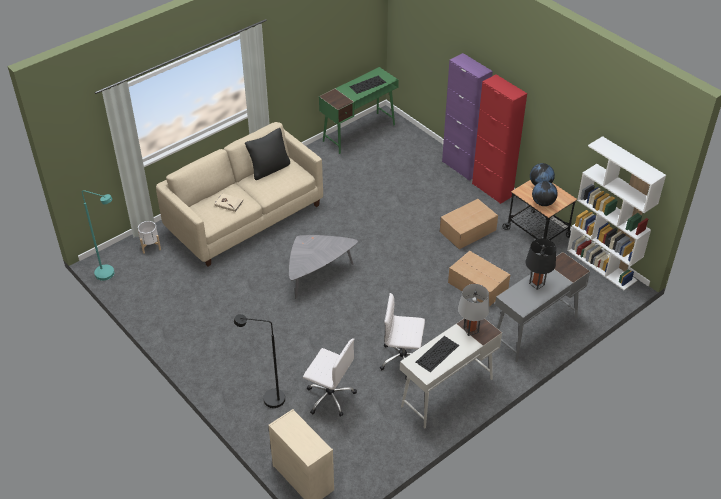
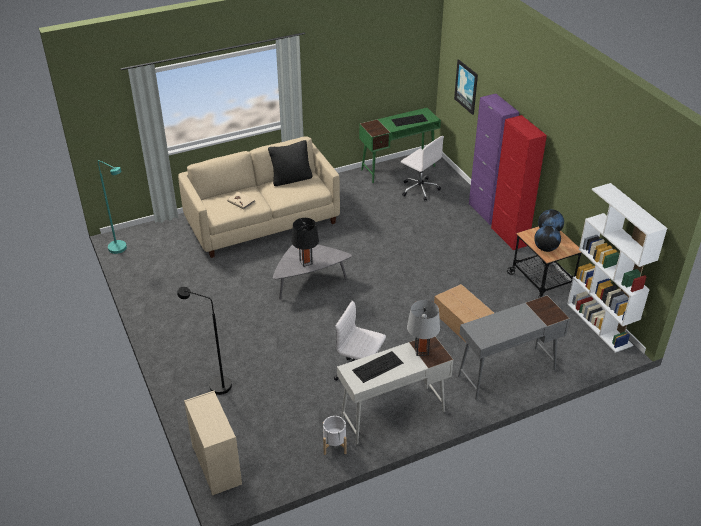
camera: 15 degrees right, 5 degrees down
white planter [138,221,161,254] -> white planter moved to [323,416,346,455]
white office chair [303,338,357,417] -> white office chair moved to [401,136,444,201]
cardboard box [440,199,498,249] -> none
black table lamp [526,238,556,290] -> black table lamp moved to [291,218,319,267]
none -> picture [454,59,478,115]

